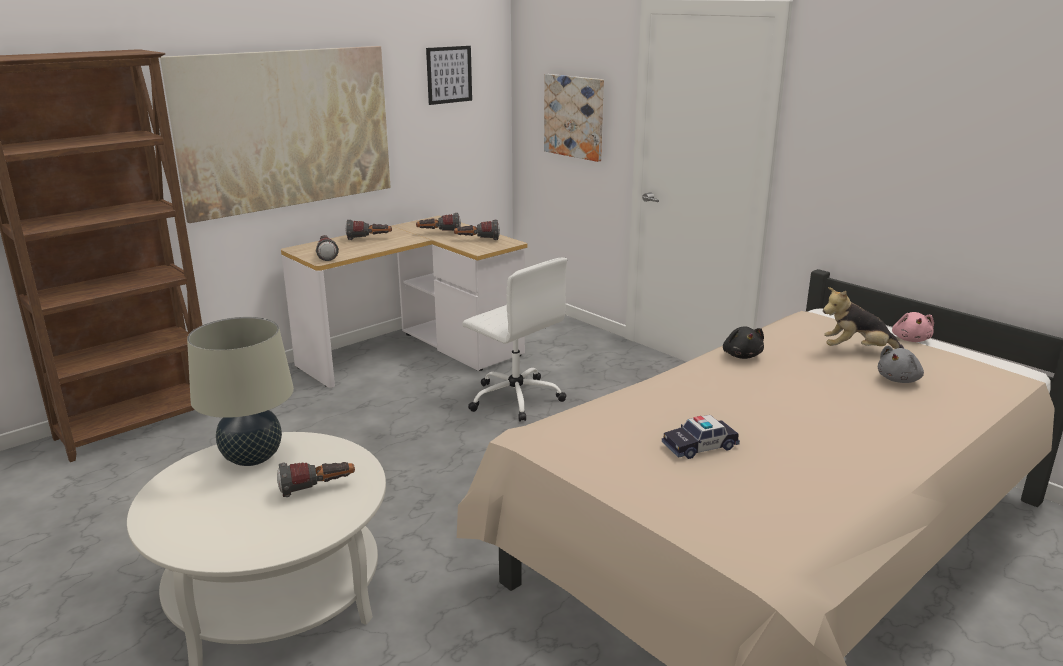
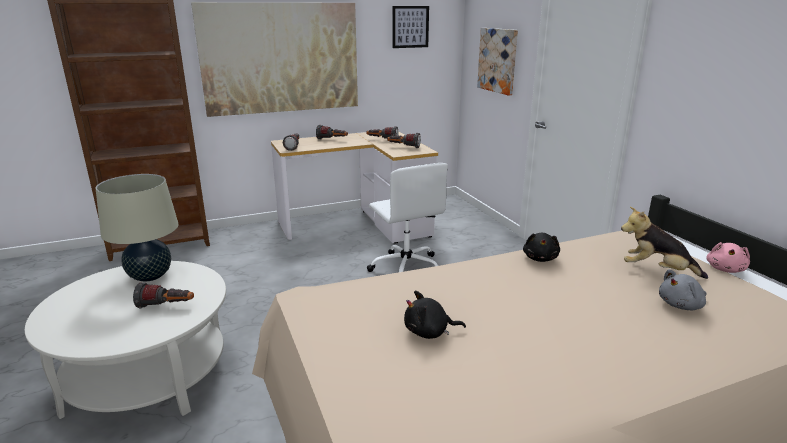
camera: 20 degrees right, 0 degrees up
toy car [662,415,740,459] -> black plush toy [404,291,466,339]

